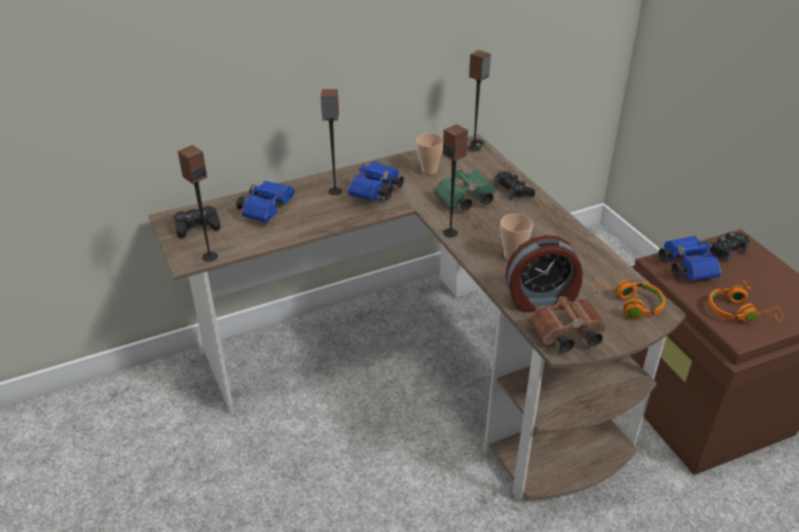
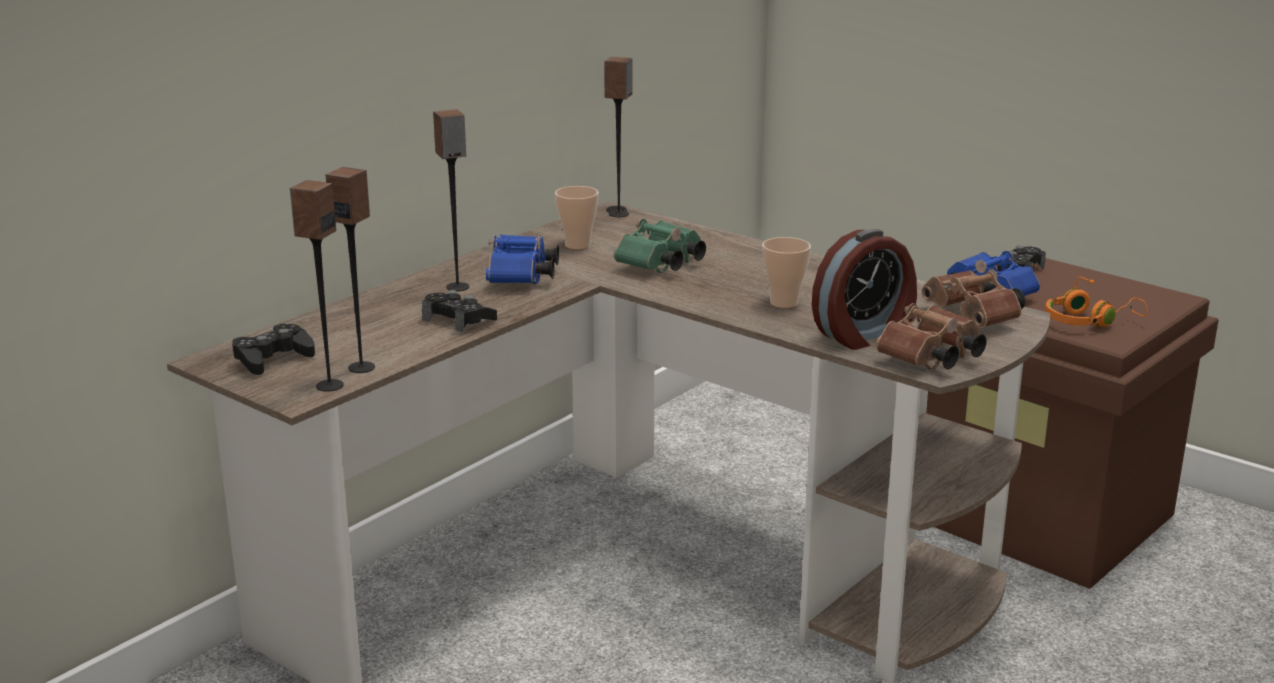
camera: 25 degrees left, 15 degrees down
blue binoculars [237,181,295,223] -> none
speaker [443,124,468,238] -> speaker moved to [326,167,375,373]
black game controller [494,171,535,201] -> black game controller moved to [422,290,497,332]
orange headphones [592,278,666,319] -> brown binoculars [922,269,1025,328]

